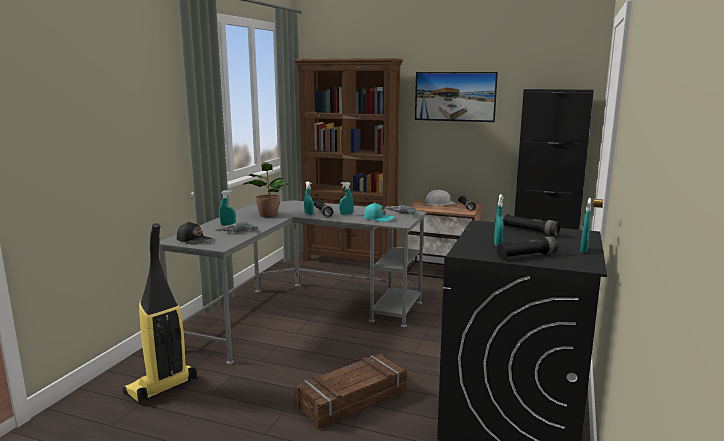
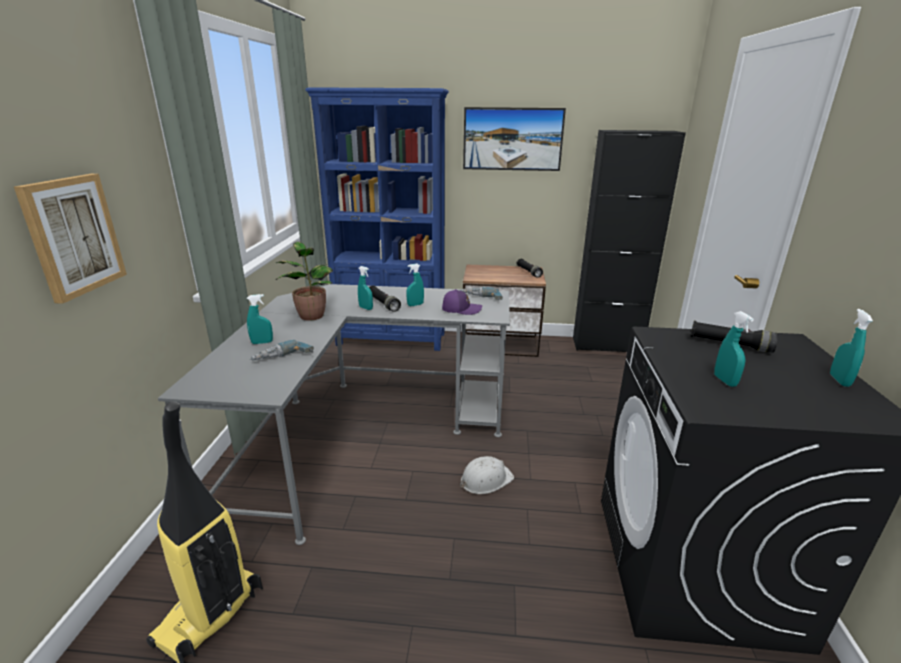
camera: 15 degrees left, 10 degrees up
black cap [177,222,212,245] -> none
brown bookcase [294,58,403,262] -> blue bookcase [305,87,449,351]
crate [294,354,407,429] -> none
turquoise cap [364,202,395,222] -> purple cap [442,289,482,315]
white hard hat [423,190,456,206] -> white hard hat moved to [460,456,514,494]
black flashlight [497,236,558,259] -> none
none -> picture [14,174,127,304]

